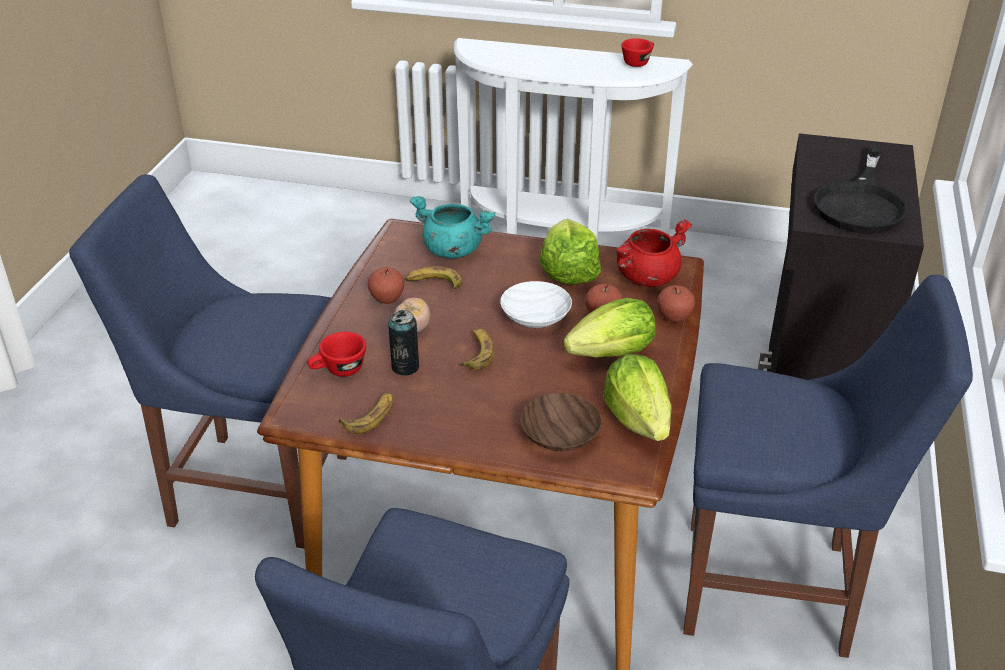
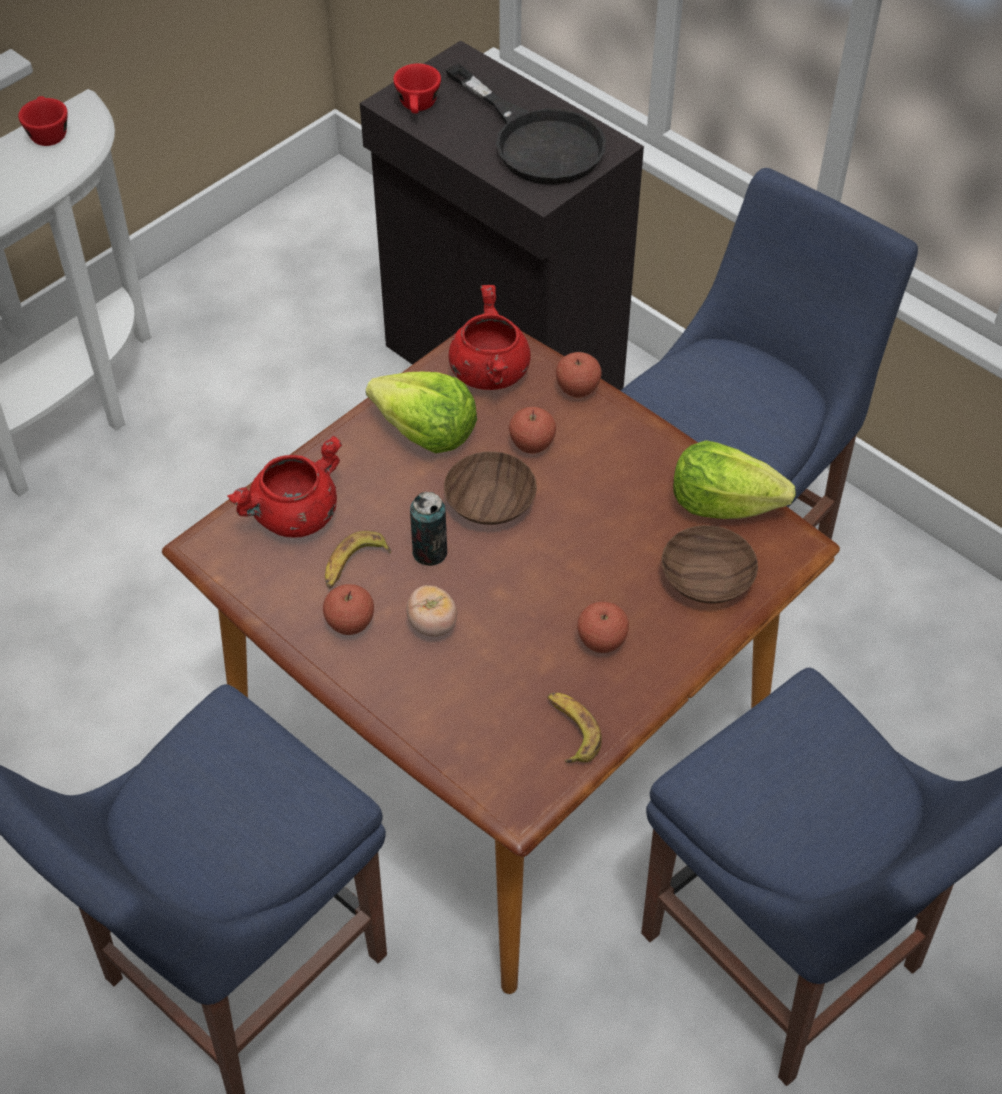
camera: 60 degrees left, 15 degrees up
red cup [307,332,366,377] -> red cup moved to [393,64,441,113]
can [388,310,419,376] -> can moved to [410,492,447,566]
turquoise cooking pot [410,196,495,259] -> red cooking pot [227,435,342,538]
banana [459,329,494,370] -> none
white bowl [500,281,572,328] -> brown bowl [444,451,537,525]
lettuce [563,298,656,357] -> none
none -> apple [577,602,629,653]

